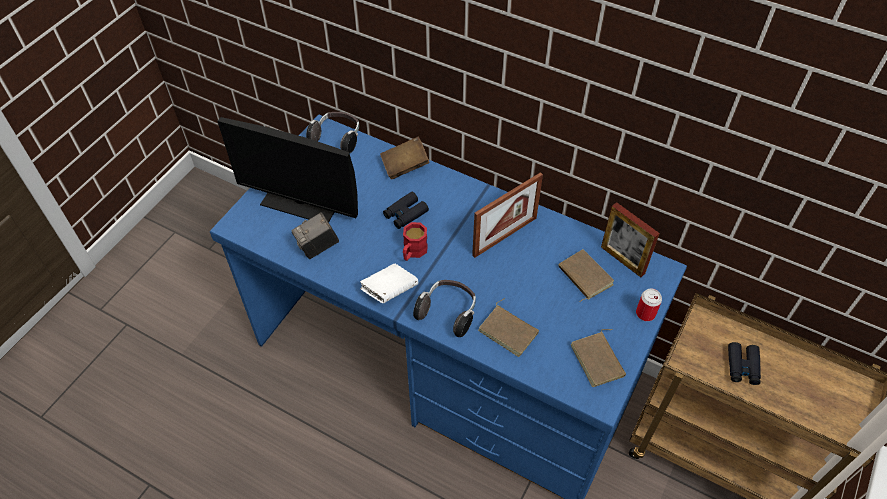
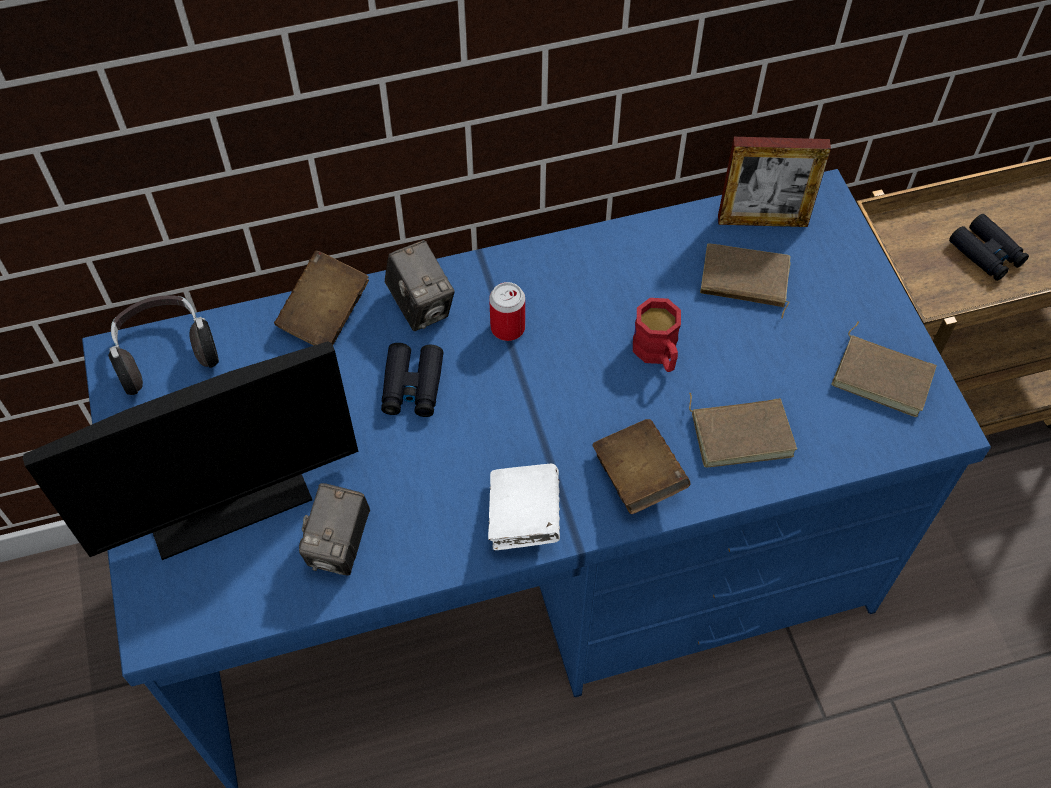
camera: 45 degrees left, 5 degrees up
red mug [403,222,428,261] -> red mug moved to [633,298,681,372]
headphones [413,280,476,337] -> brown book [592,419,691,514]
picture frame [472,172,543,258] -> none
can [636,289,662,321] -> can moved to [489,282,525,341]
none -> camera [385,240,455,331]

